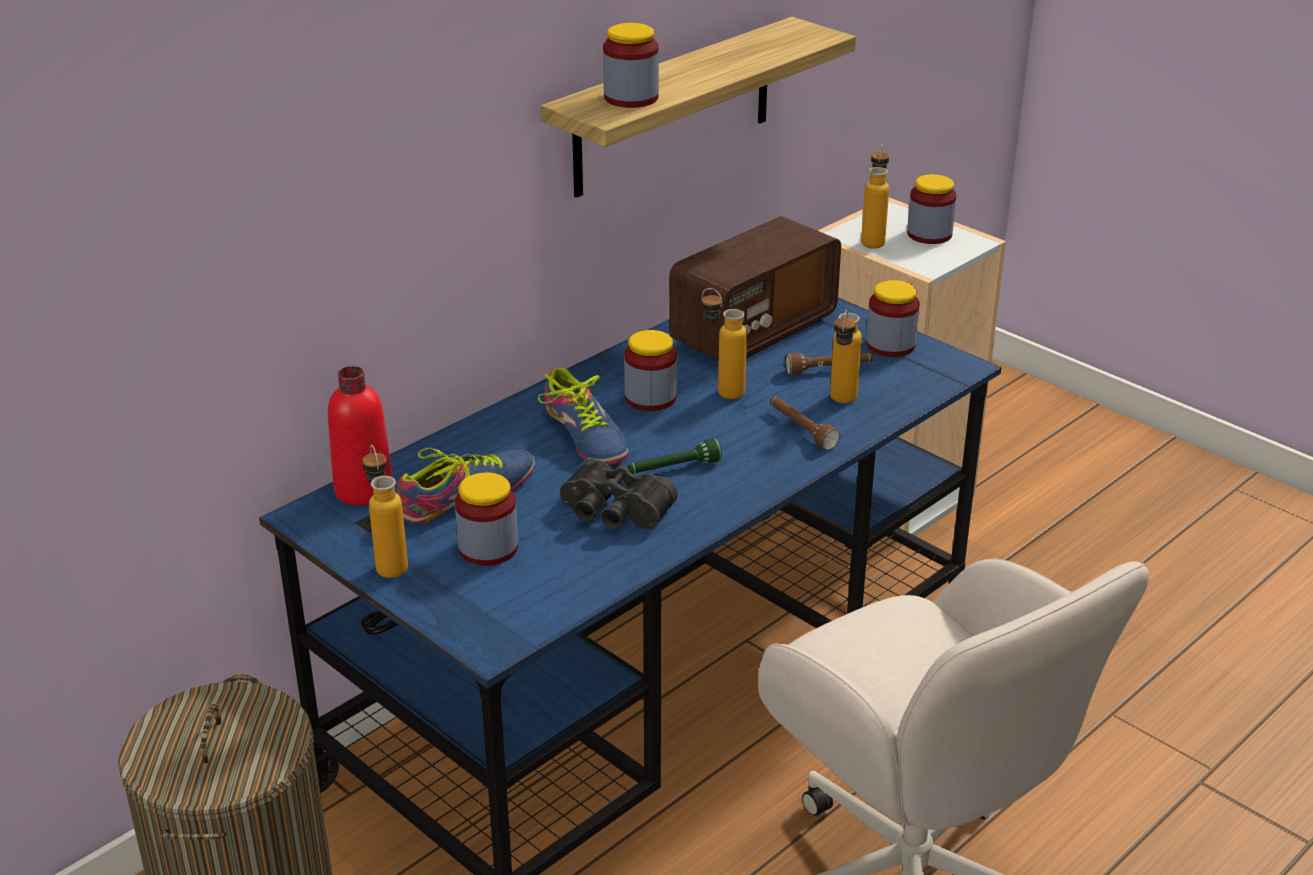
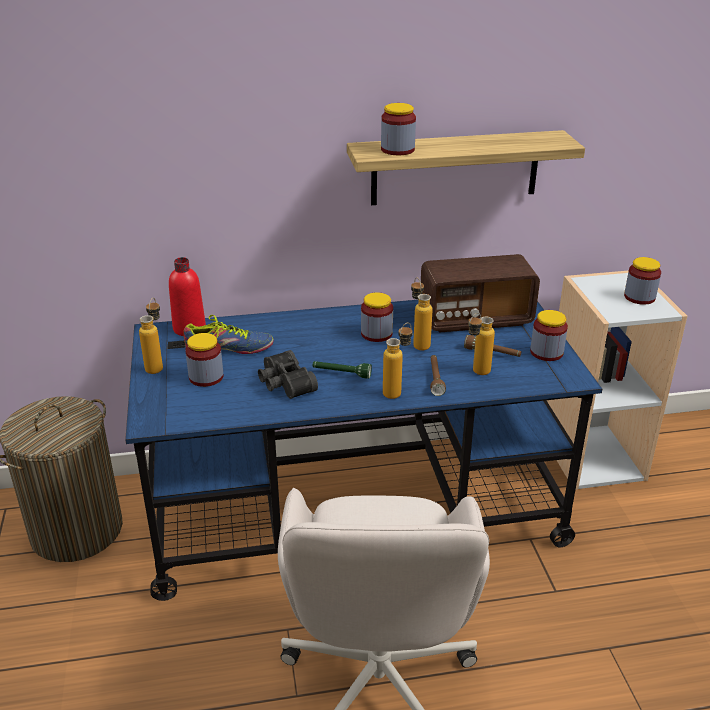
camera: 35 degrees right, 0 degrees up
shoe [538,367,628,466] -> none
bottle [861,144,889,249] -> bottle moved to [383,323,413,399]

